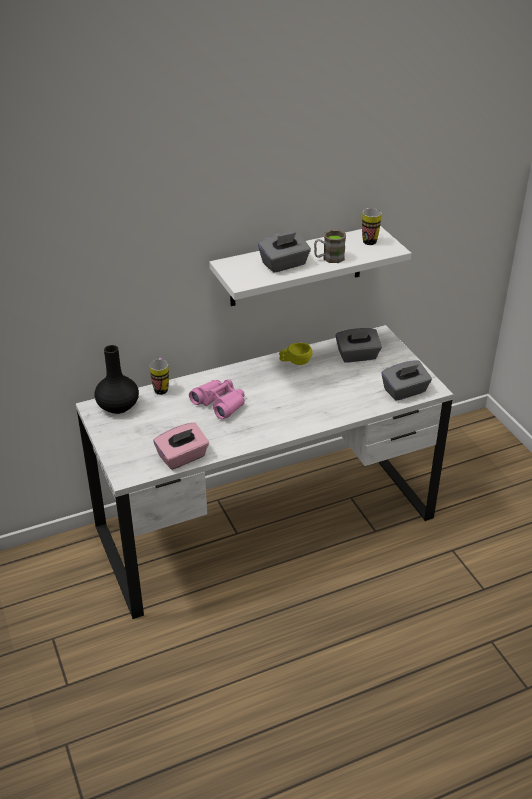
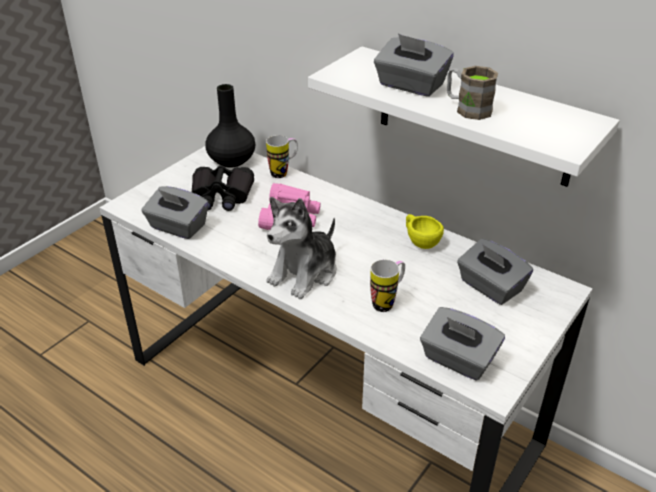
camera: 60 degrees right, 0 degrees up
pink tissue box [153,423,209,470] -> grey tissue box [142,186,208,239]
mug [362,208,381,245] -> mug moved to [370,260,405,312]
none -> black binoculars [192,165,254,211]
none -> plush toy [266,197,336,299]

